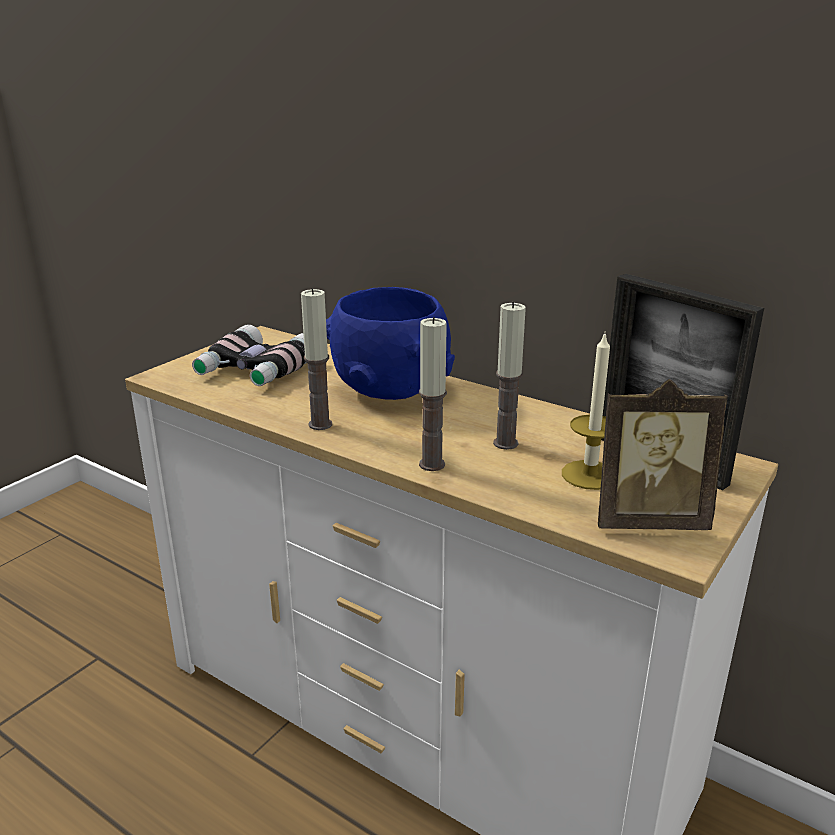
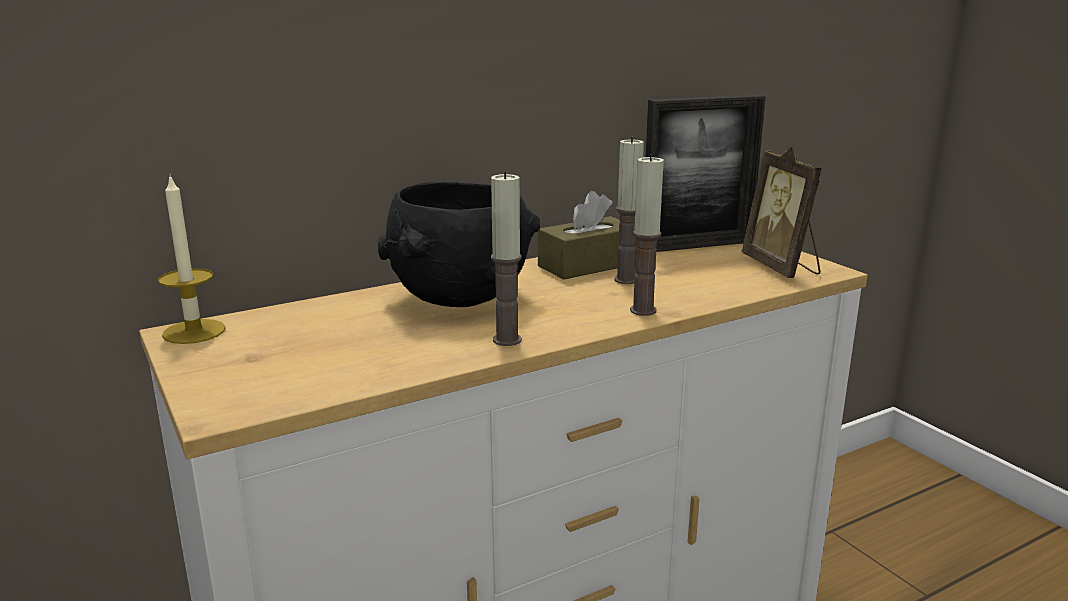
camera: 65 degrees left, 5 degrees down
binoculars [192,324,307,386] -> none
blue bowl [326,287,455,400] -> black bowl [378,182,540,307]
candle [562,331,610,490] -> candle moved to [158,175,226,344]
picture frame [598,379,728,530] -> picture frame turned 135 degrees clockwise [741,146,822,278]
none -> brown tissue box [538,191,637,279]

